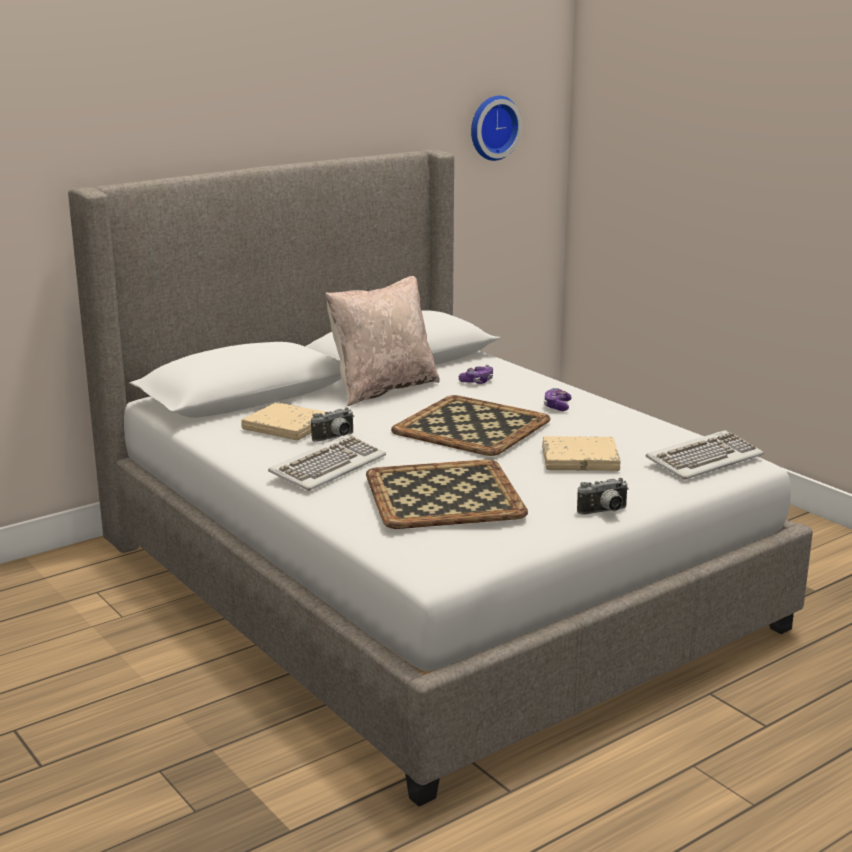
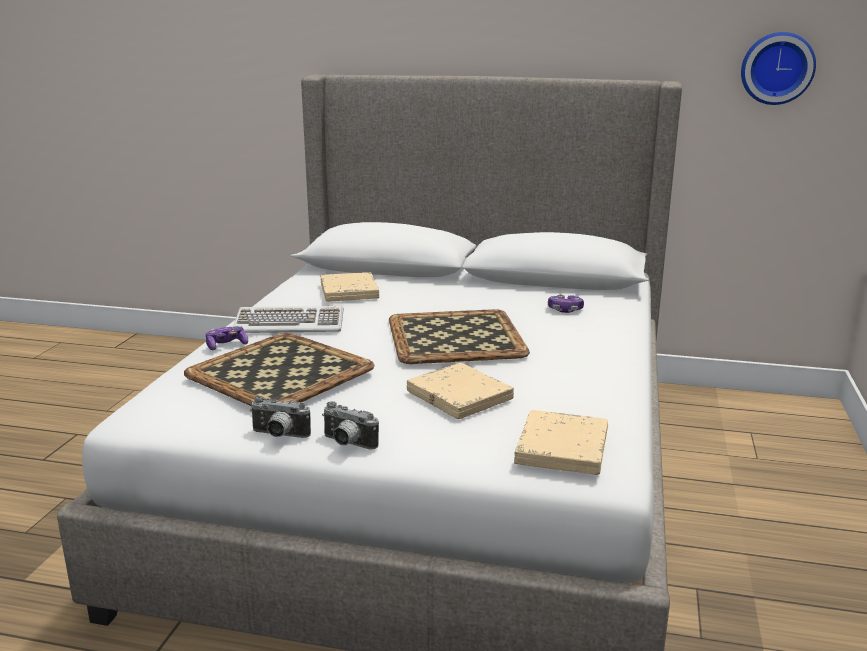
camera: 50 degrees right, 0 degrees up
camera [311,407,354,442] -> camera moved to [250,396,311,438]
beige pillow [326,276,440,406] -> none
game controller [544,388,572,411] -> game controller moved to [206,326,248,350]
keyboard [646,430,764,480] -> beige book [514,410,608,475]

